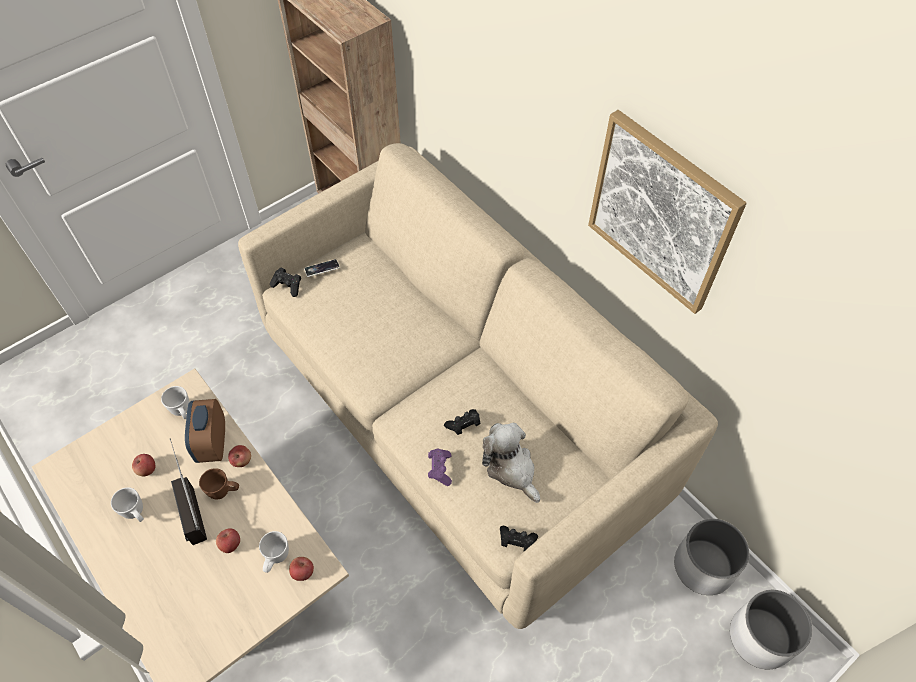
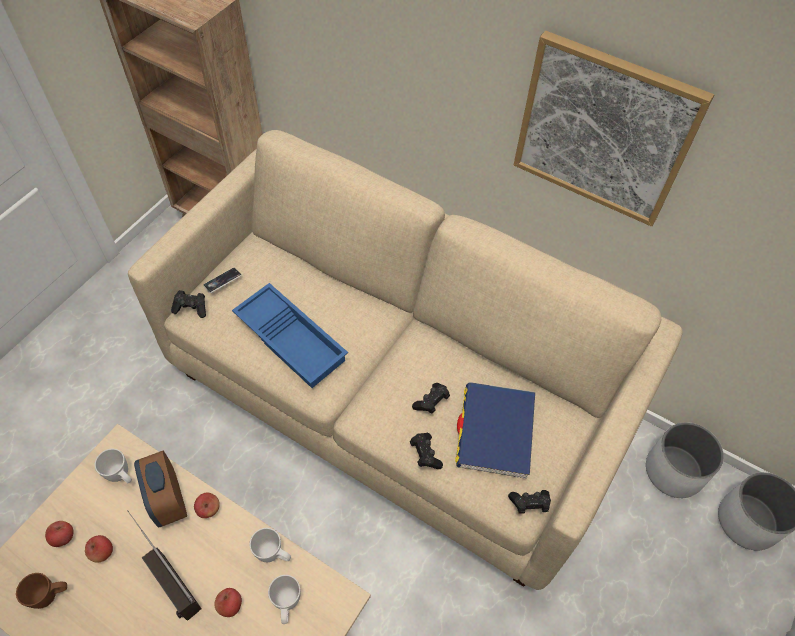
camera: 20 degrees left, 0 degrees up
white mug [111,487,144,522] -> white mug moved to [250,528,291,562]
brown mug [199,468,239,499] -> brown mug moved to [16,573,67,609]
apple [289,557,314,581] -> apple moved to [45,521,74,547]
purple game controller [428,449,452,486] -> black game controller [410,433,443,469]
plush toy [482,423,540,503] -> blue book [455,382,535,479]
none -> blue tray [232,283,348,388]

